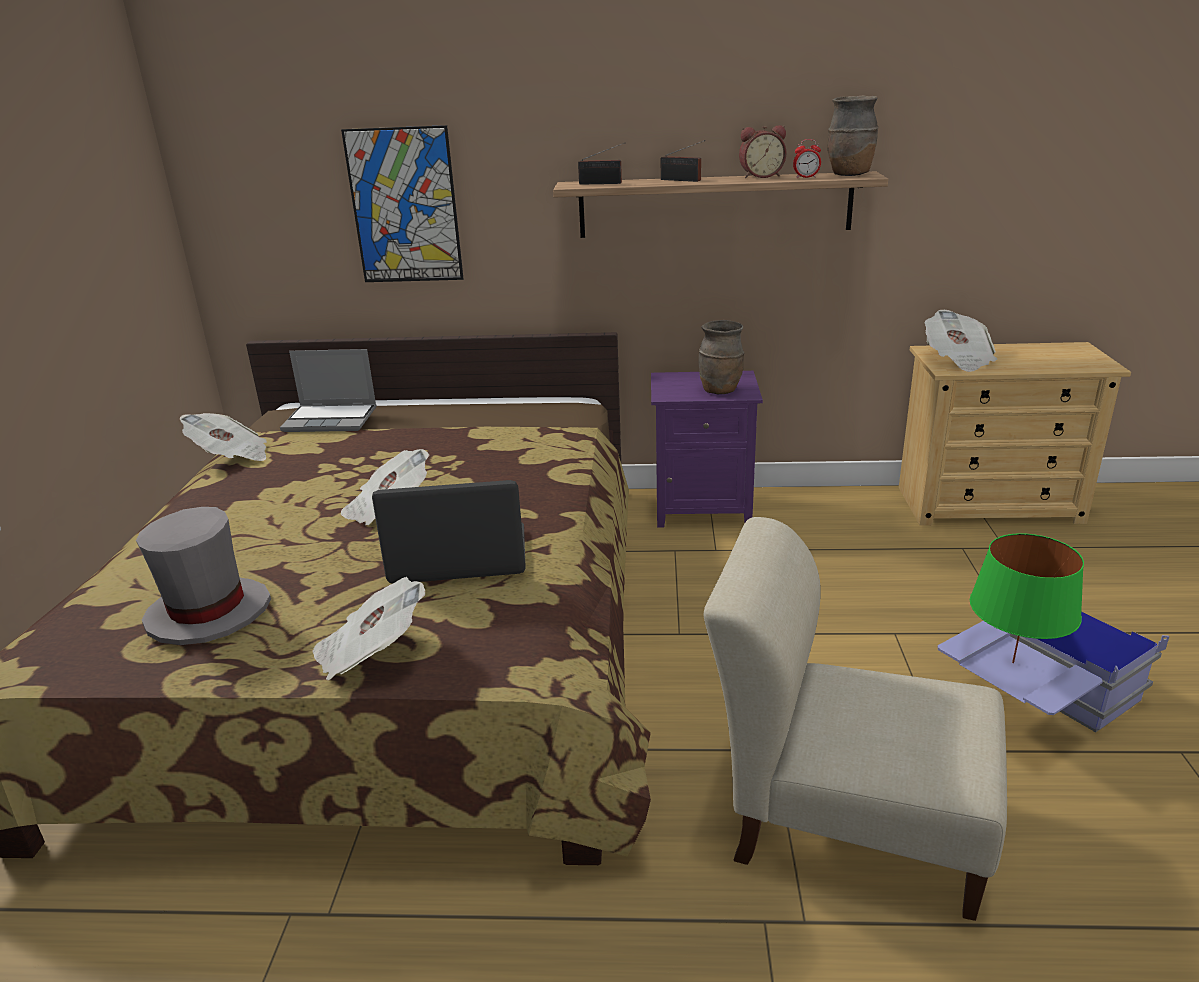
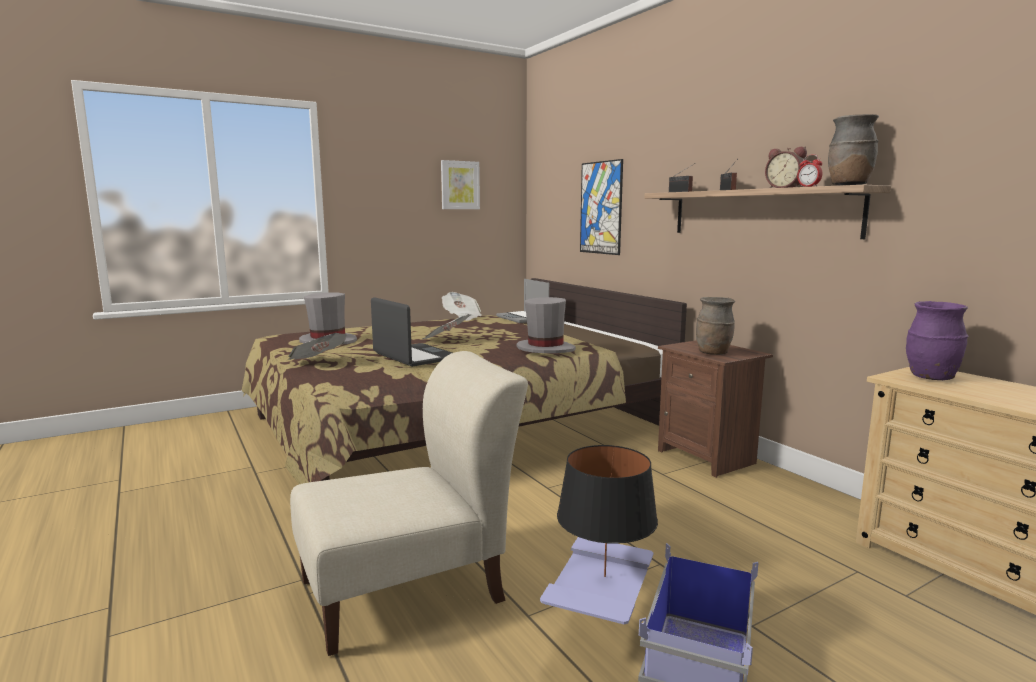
camera: 55 degrees right, 15 degrees down
purple nightstand [651,371,763,528] -> brown nightstand [658,340,773,478]
beige chair [703,517,1007,921] -> beige chair turned 75 degrees clockwise [290,351,528,656]
newspaper [925,310,997,372] -> purple vase [906,301,968,380]
green table lamp [970,533,1084,663] -> black table lamp [557,445,658,577]
none -> picture [441,160,480,209]
none -> grey hat [517,297,576,353]

